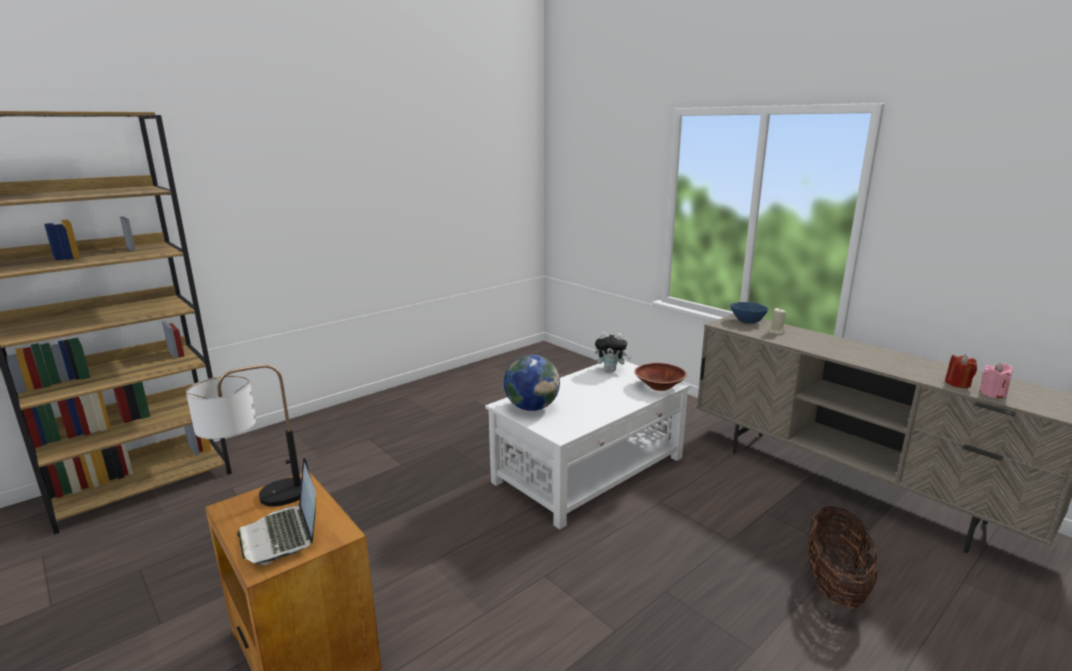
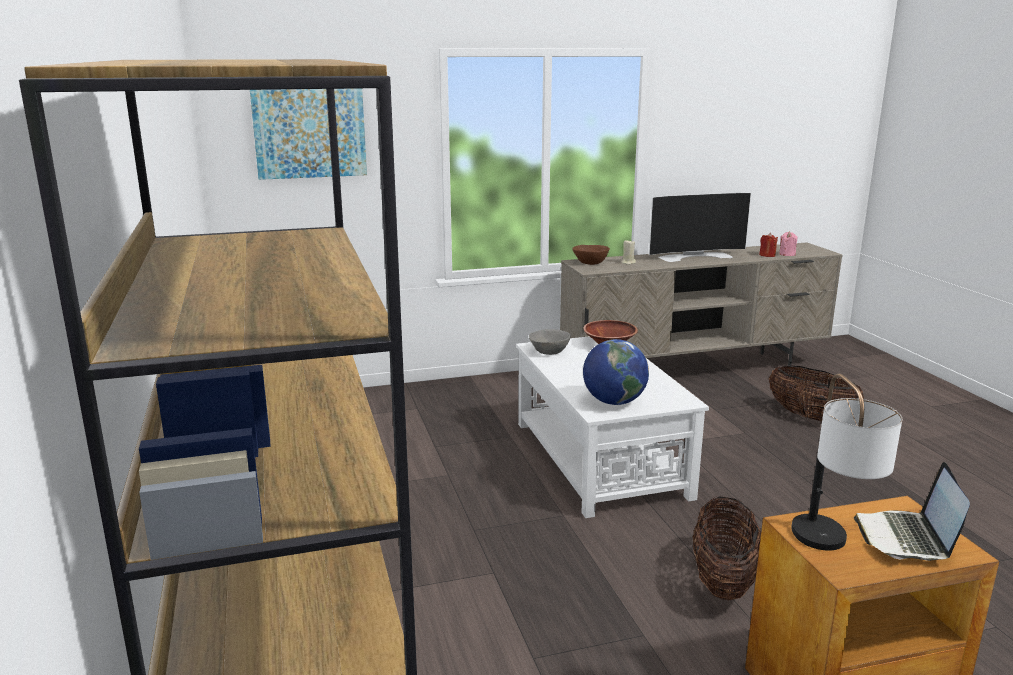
camera: 65 degrees left, 0 degrees up
laptop [237,458,316,565] -> laptop turned 105 degrees clockwise [854,462,970,561]
plush toy [595,332,631,372] -> grey bowl [529,329,571,355]
blue bowl [730,302,768,323] -> brown bowl [572,245,610,265]
none -> picture [250,88,367,180]
none -> television [649,193,751,262]
none -> basket [692,496,761,600]

